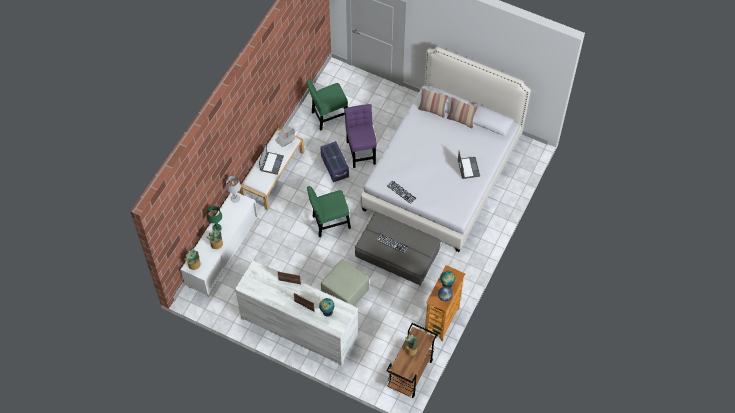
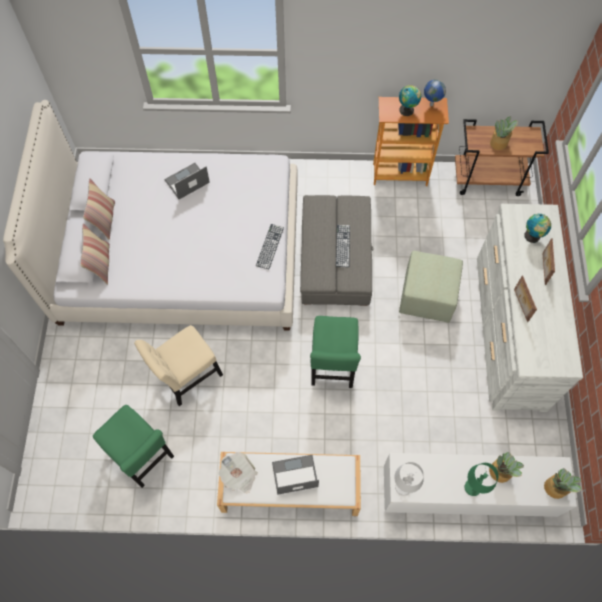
camera: 115 degrees left, 5 degrees up
green chair [307,186,351,237] -> green chair turned 45 degrees clockwise [310,316,361,388]
purple storage box [320,141,349,182] -> none
purple chair [344,104,377,168] -> beige chair [134,325,223,406]

